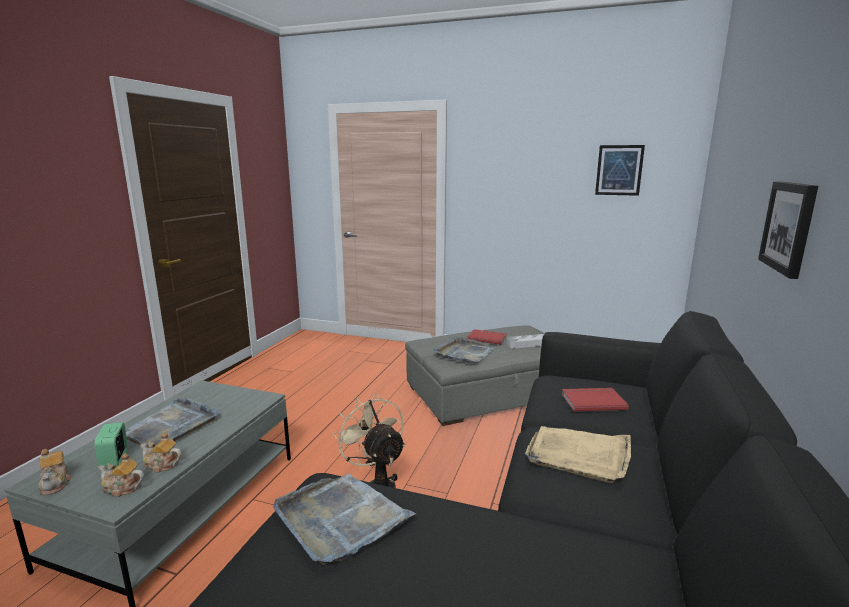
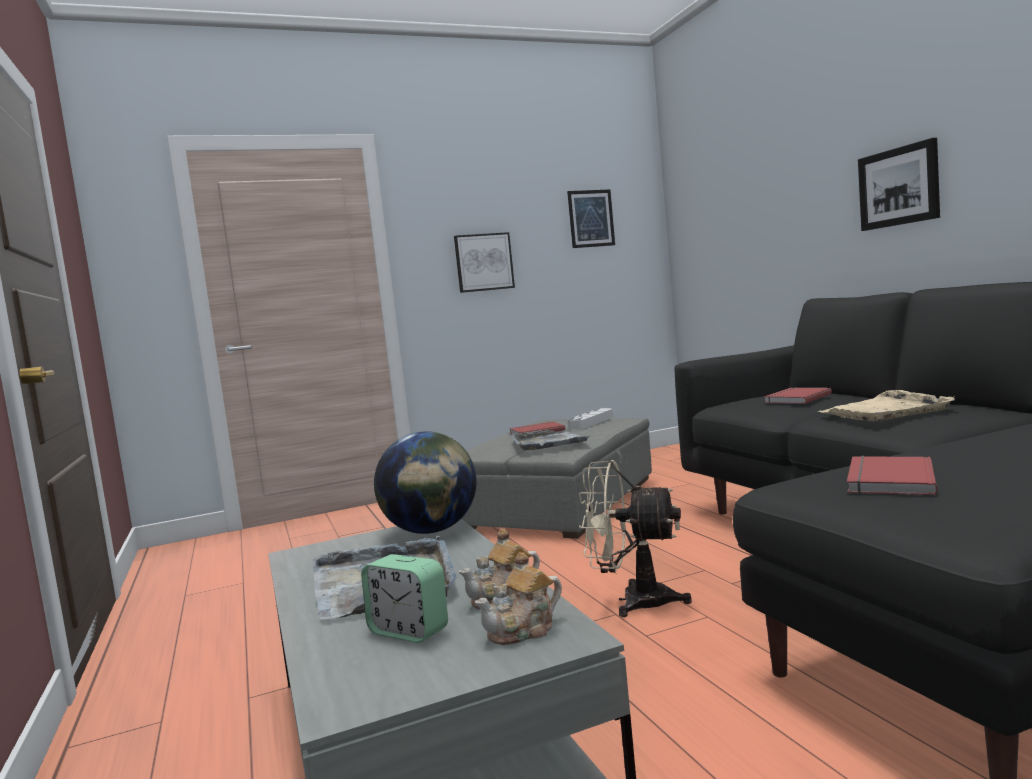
camera: 40 degrees left, 10 degrees down
teapot [38,449,71,495] -> none
grey tray [273,474,416,565] -> red book [847,456,937,495]
none -> globe [374,431,477,534]
none -> picture [454,232,515,293]

